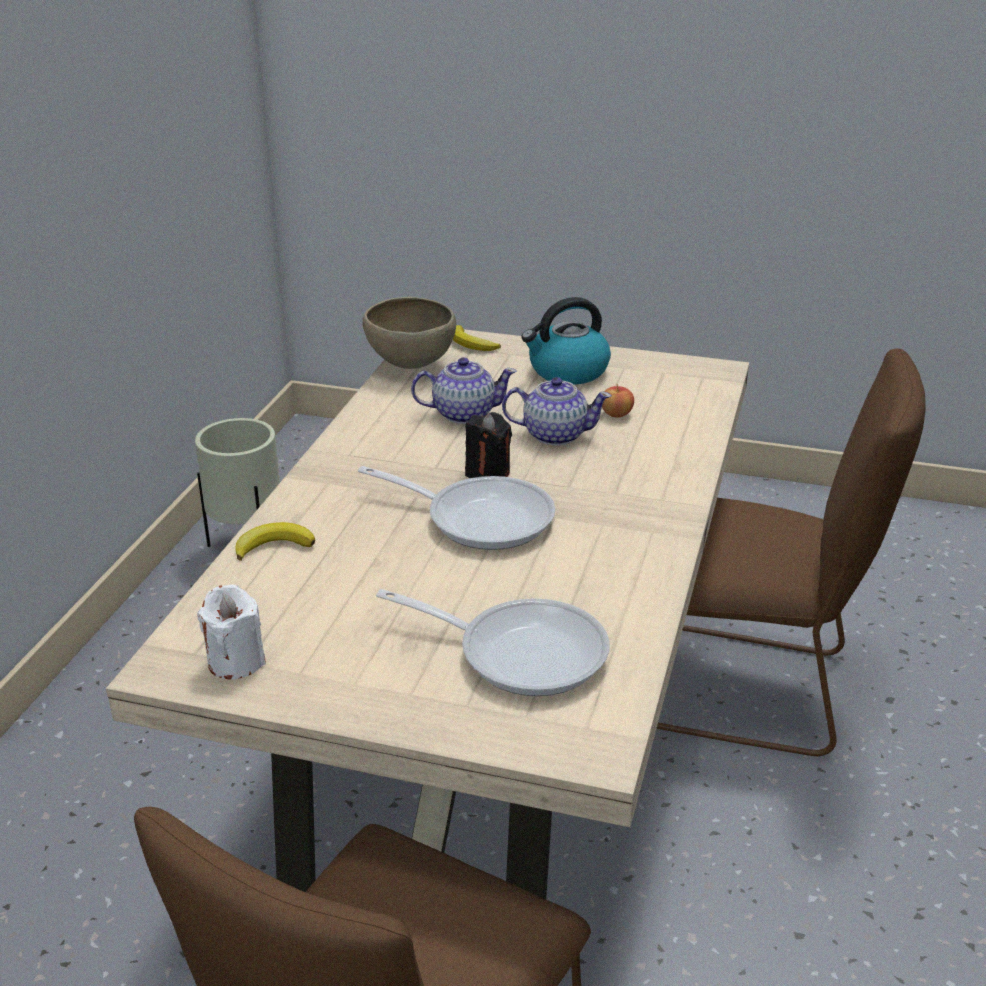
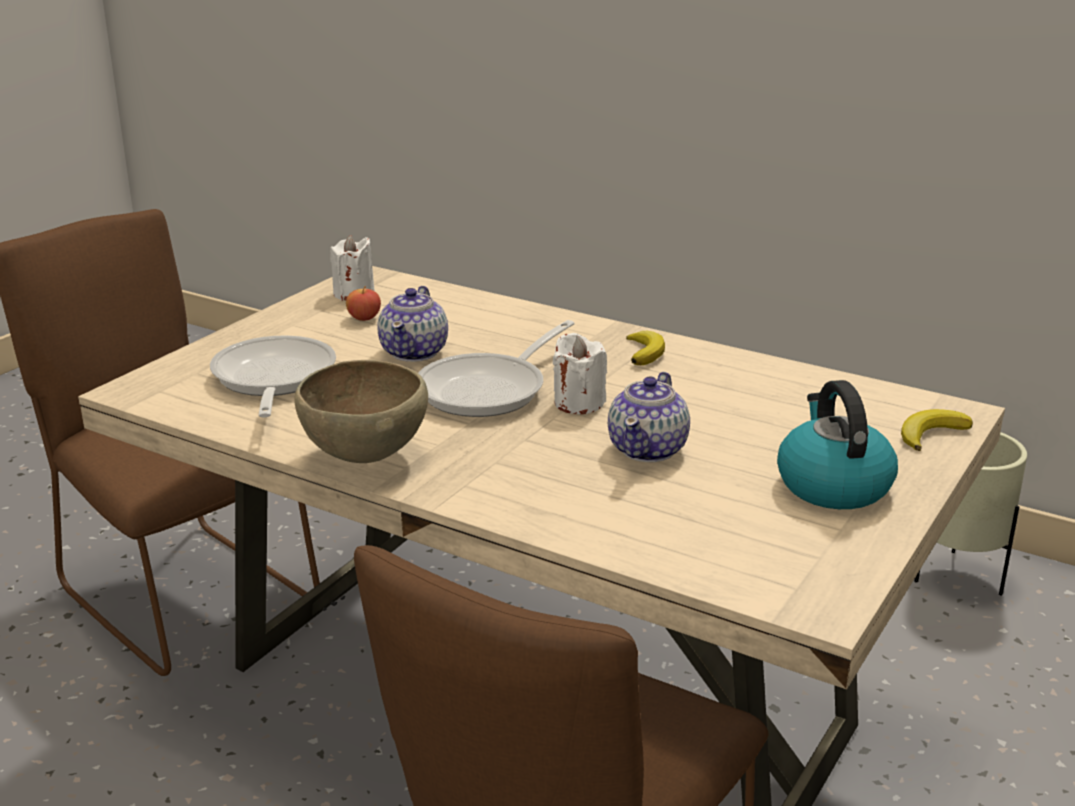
camera: 105 degrees right, 5 degrees down
banana [235,522,315,561] -> banana moved to [626,331,665,365]
brown bowl [362,297,456,369] -> brown bowl moved to [295,360,428,463]
frying pan [376,589,610,696] -> frying pan turned 135 degrees clockwise [210,336,336,417]
teapot [411,357,517,424] -> teapot moved to [377,286,448,362]
black candle [465,412,512,478] -> white candle [553,333,607,414]
apple [602,384,634,418] -> apple moved to [346,286,381,321]

